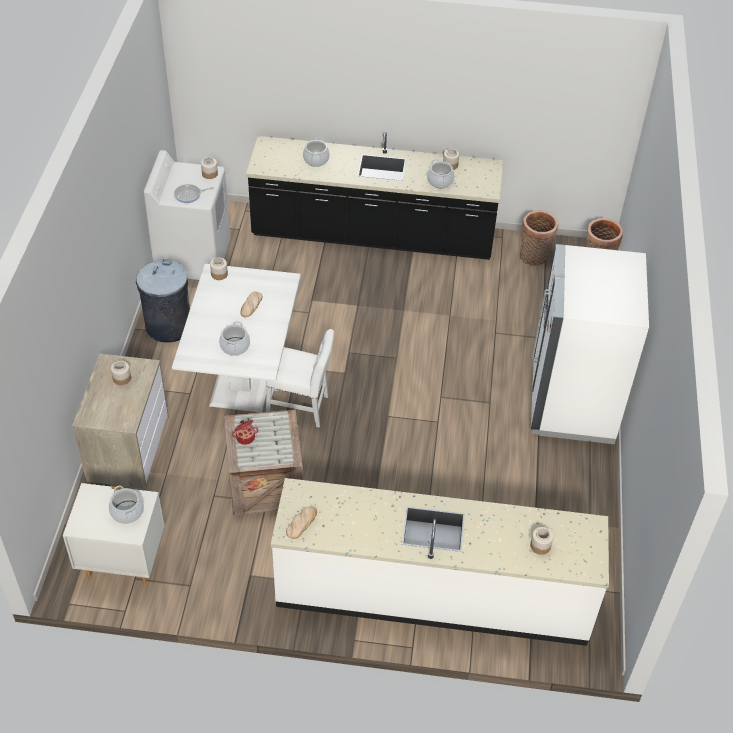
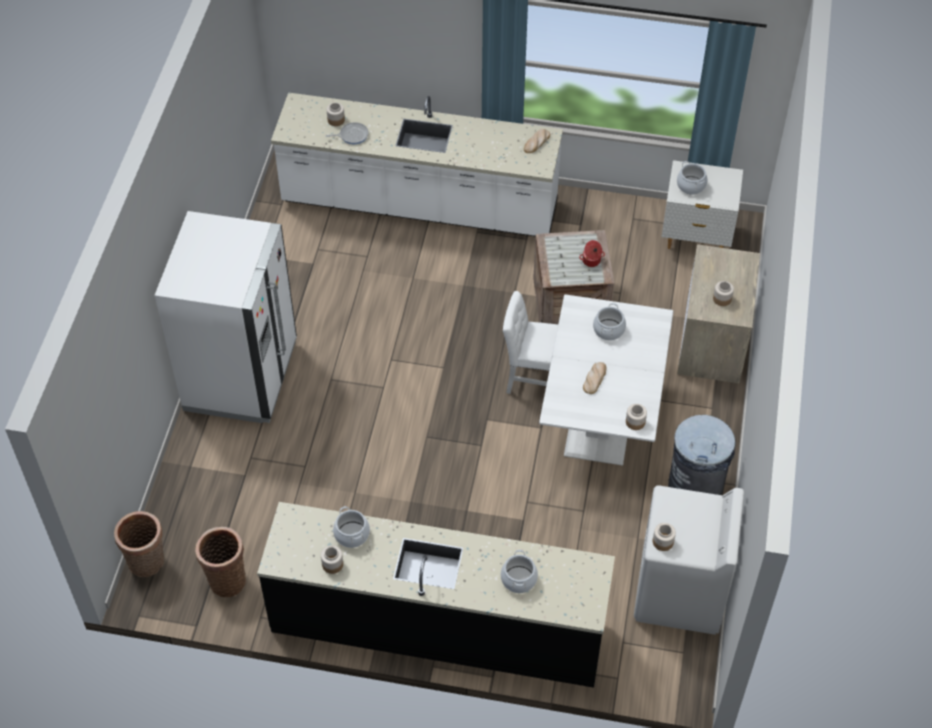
camera: 175 degrees left, 5 degrees up
frying pan [174,184,214,203] -> frying pan moved to [325,122,369,144]

